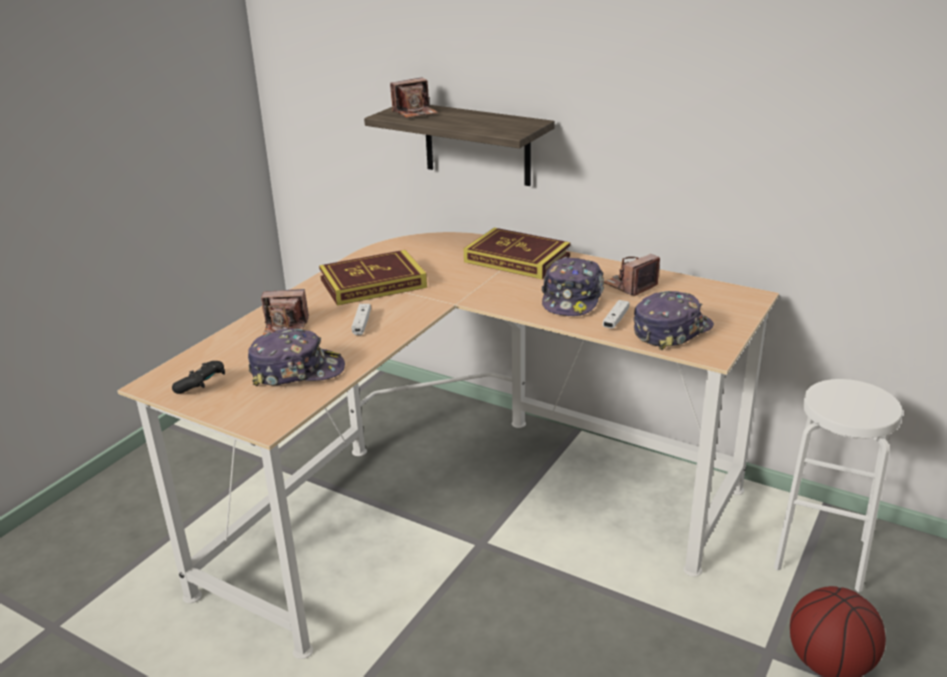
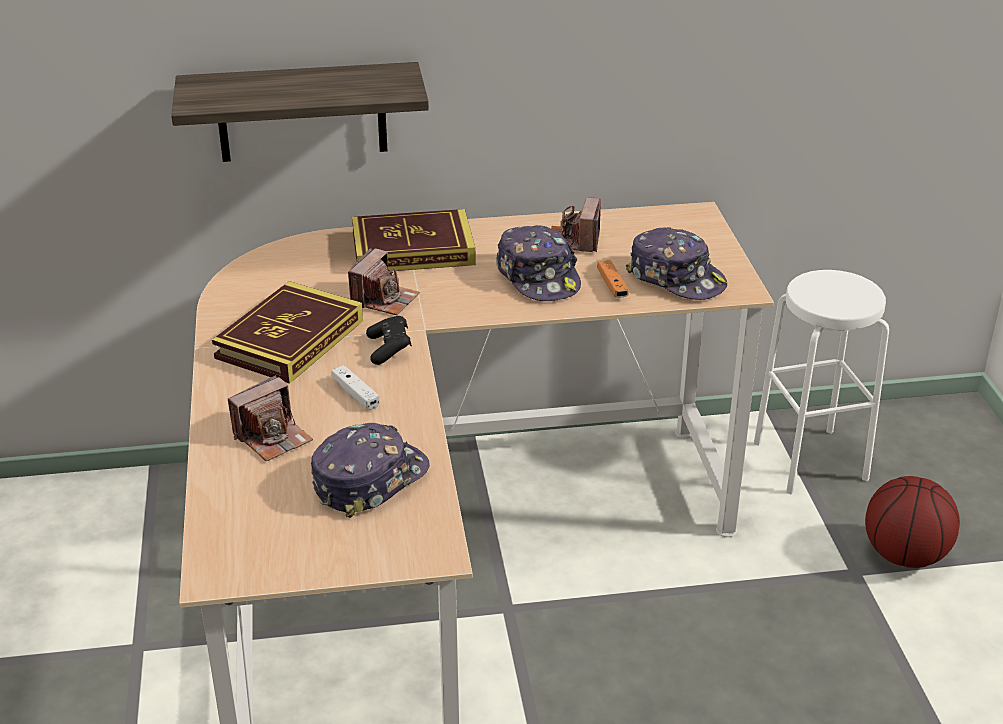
camera: 40 degrees left, 5 degrees up
black game controller [172,361,225,394] -> black game controller moved to [366,316,412,365]
camera [390,78,438,118] -> camera moved to [348,248,420,315]
white game controller [602,300,630,328] -> orange game controller [598,260,629,298]
cap [633,291,714,350] -> cap turned 120 degrees clockwise [626,227,727,300]

